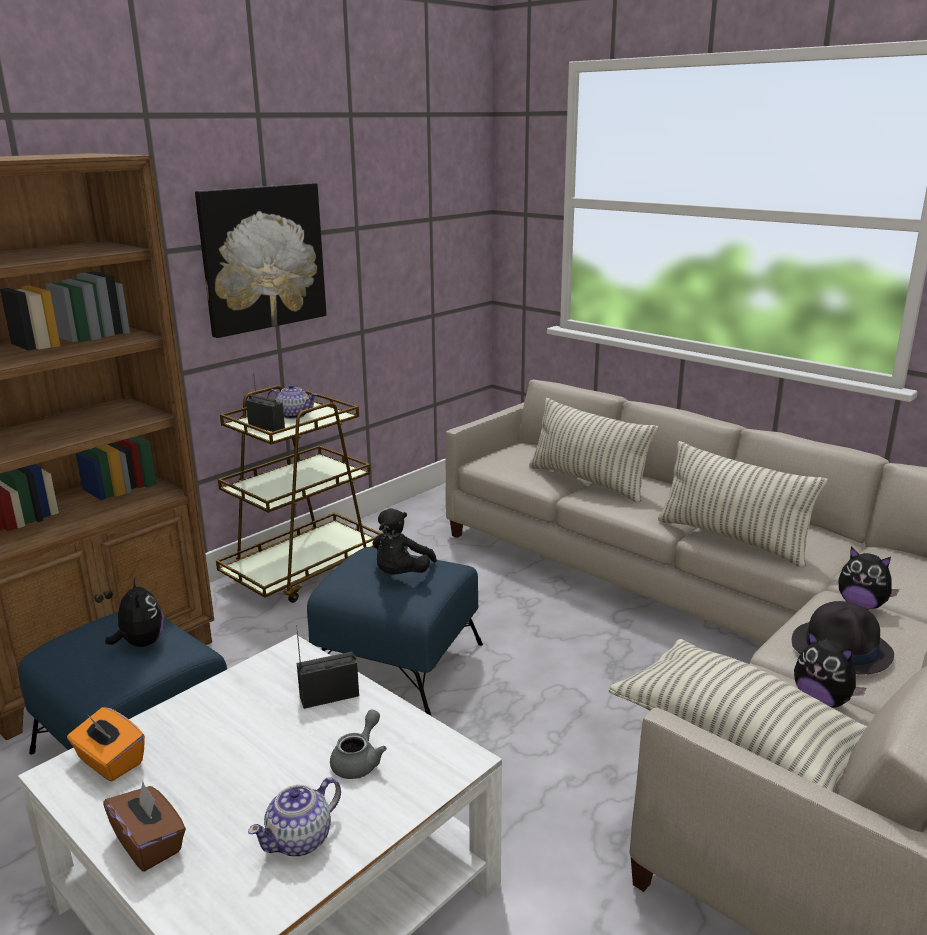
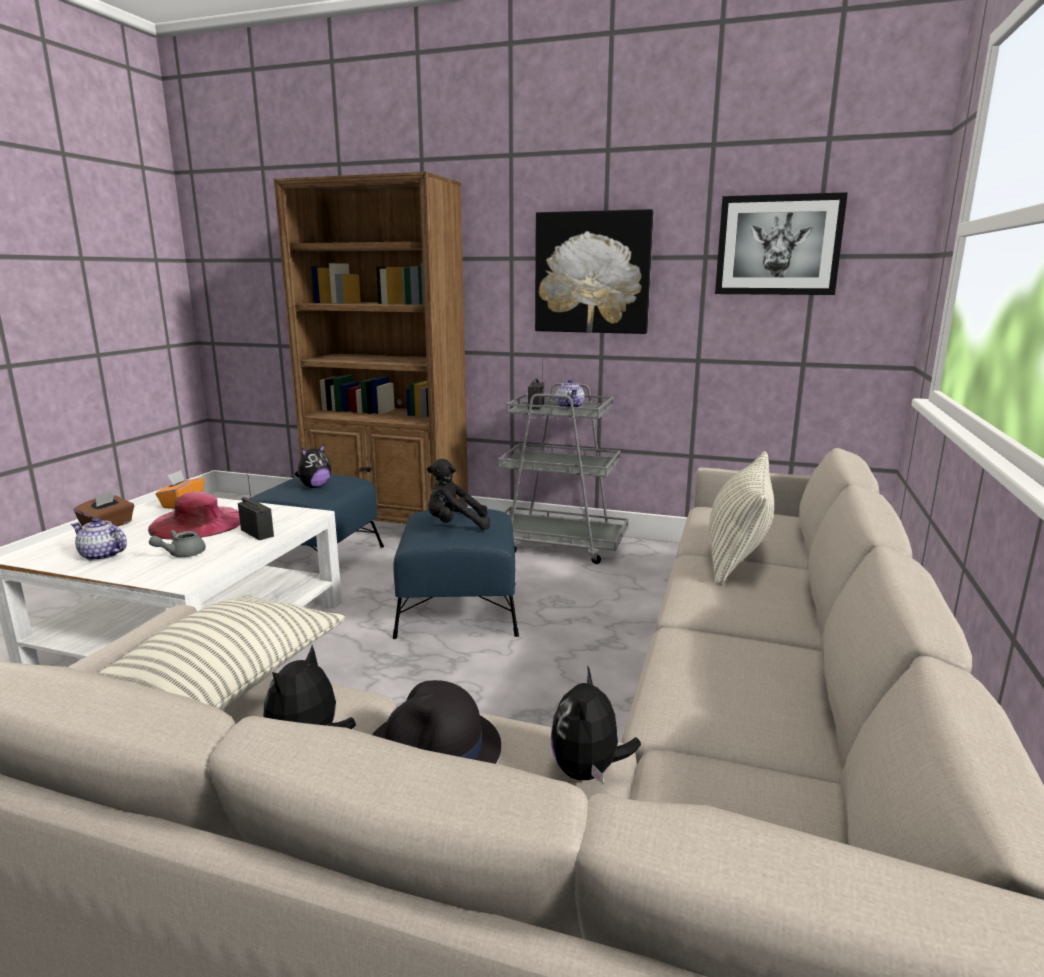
camera: 65 degrees right, 5 degrees down
brown cart [216,386,382,603] -> grey cart [498,383,629,564]
grey teapot [330,709,387,779] -> grey teapot turned 135 degrees clockwise [149,530,206,557]
pillow [658,441,827,568] -> none
none -> pink hat [148,491,240,540]
none -> picture [715,192,848,295]

